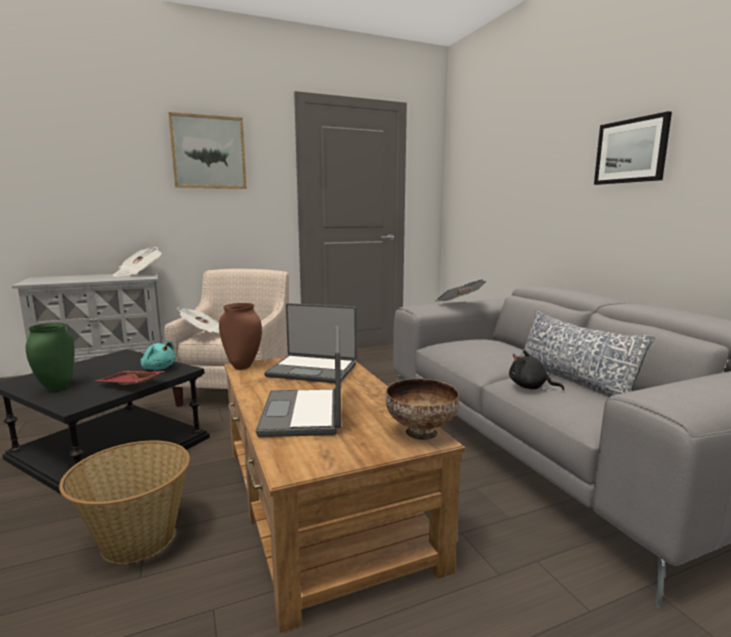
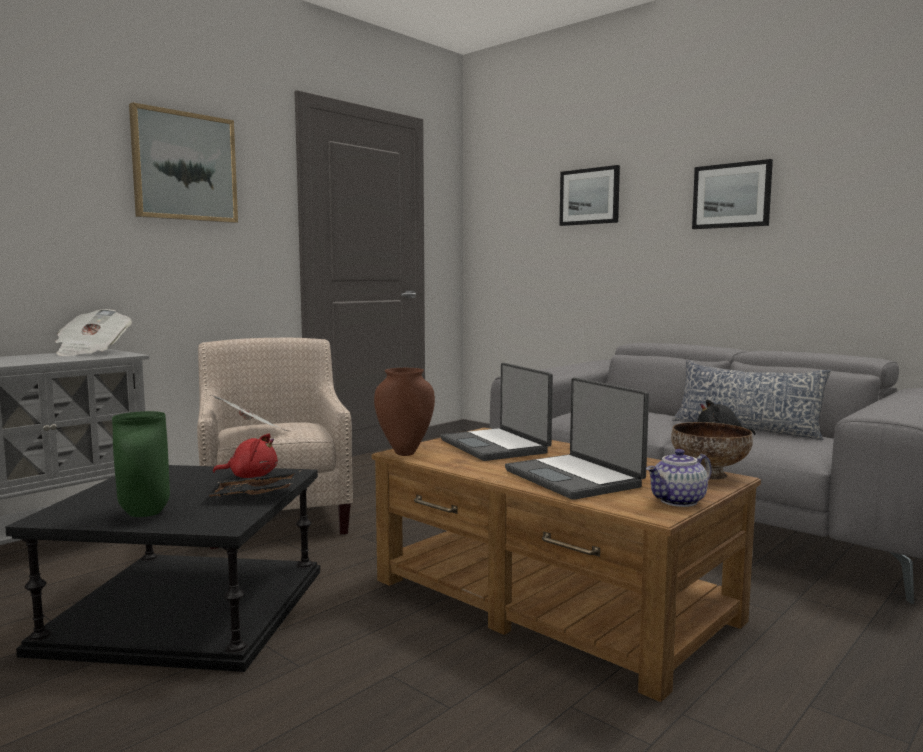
camera: 25 degrees left, 5 degrees down
basket [59,441,190,564] -> none
red tray [95,371,164,385] -> black tray [202,470,301,497]
turquoise plush toy [140,341,176,370] -> red plush toy [212,434,278,478]
laptop [264,303,357,383] -> laptop turned 75 degrees clockwise [441,363,553,461]
newspaper [435,279,486,301] -> none
none -> picture [559,165,620,226]
none -> teapot [646,449,712,507]

